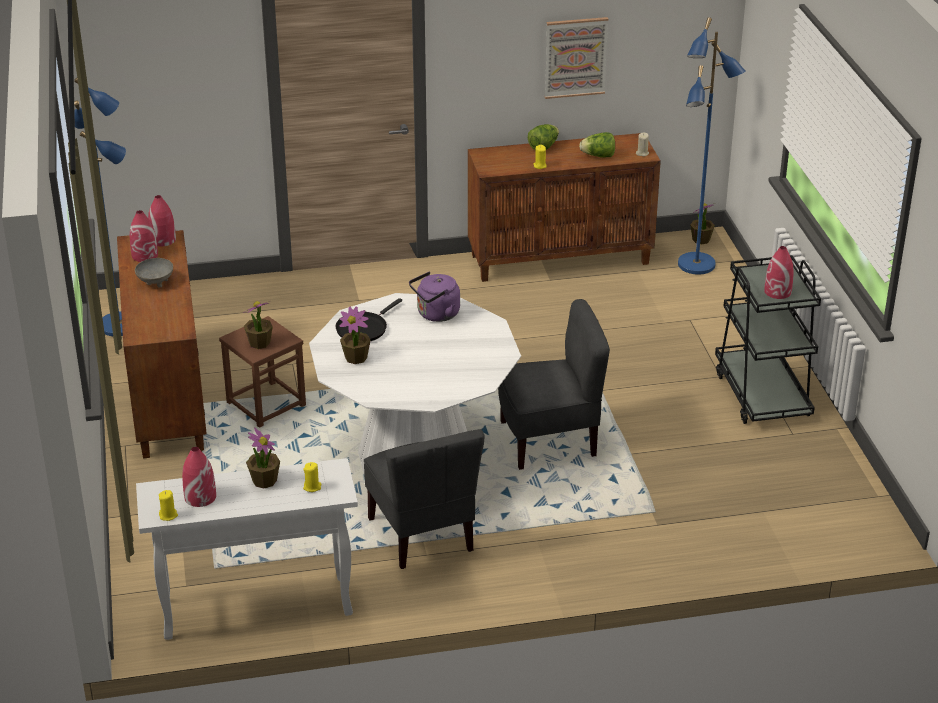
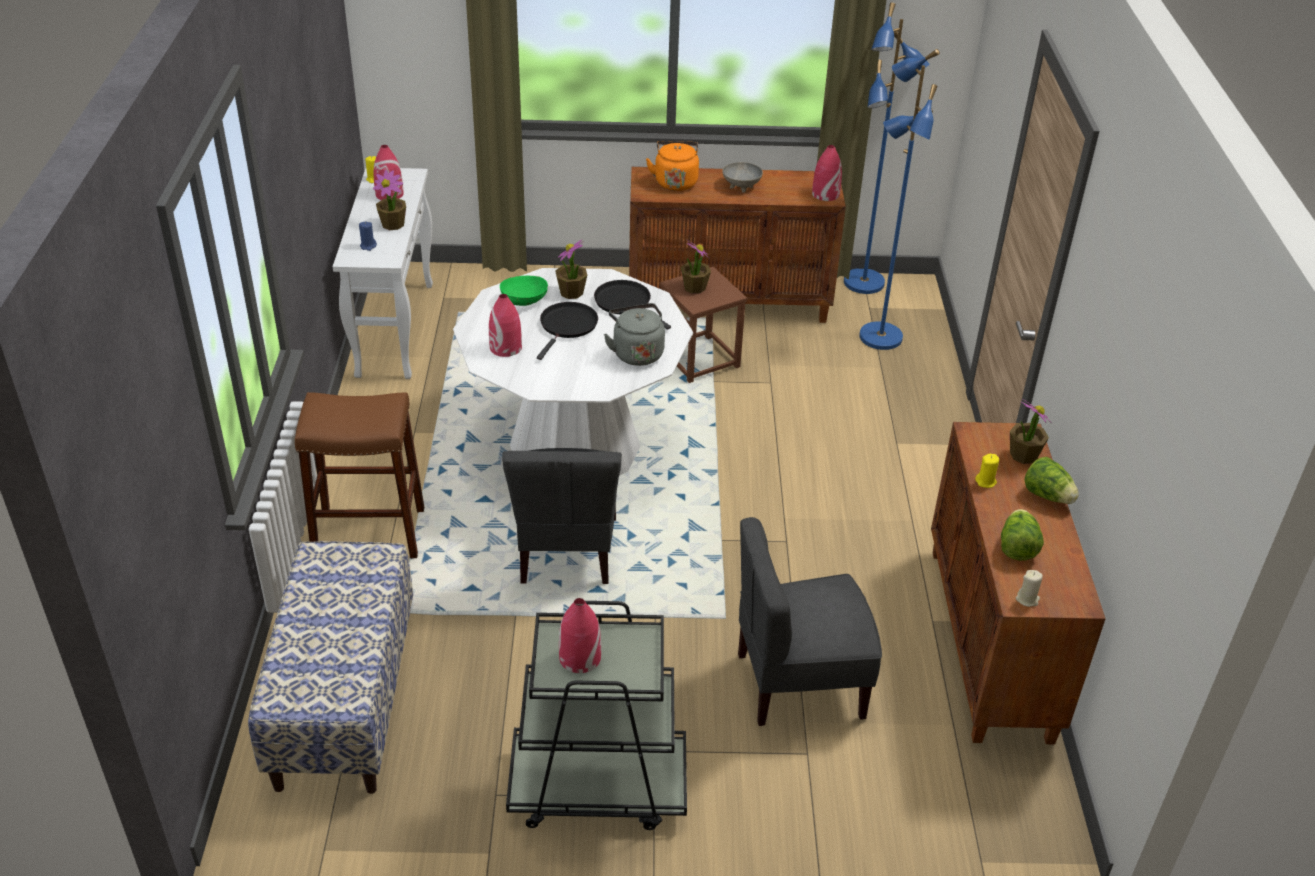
camera: 100 degrees right, 5 degrees up
red vase [130,210,158,262] -> red vase moved to [489,294,522,357]
yellow candle [303,462,322,492] -> blue candle [359,221,377,251]
grey chair [364,429,485,569] -> grey chair moved to [738,517,882,726]
purple kettle [409,272,460,322] -> grey kettle [604,303,665,366]
picture [545,17,608,99] -> none
blue floor lamp [678,17,746,274] -> blue floor lamp moved to [859,49,940,350]
potted plant [690,203,716,244] -> potted plant moved to [1010,399,1052,464]
none -> bench [248,541,413,794]
none -> brown stool [295,392,424,558]
none -> green bowl [500,275,548,306]
none -> black frying pan [537,302,598,360]
none -> orange kettle [646,141,699,191]

